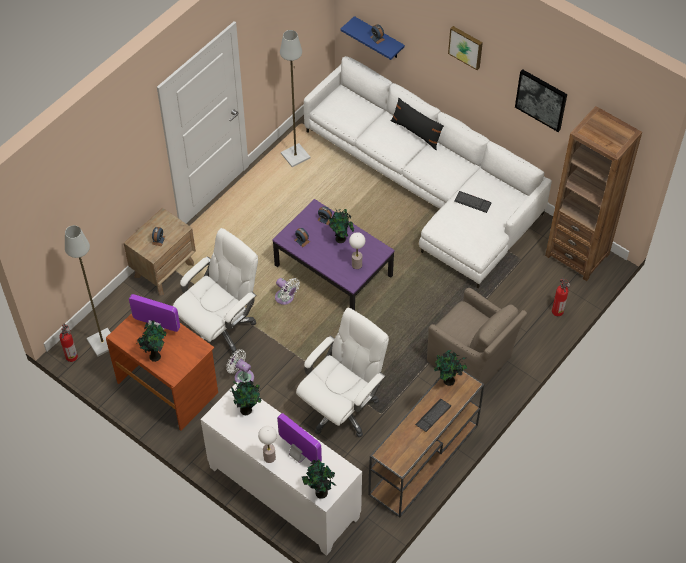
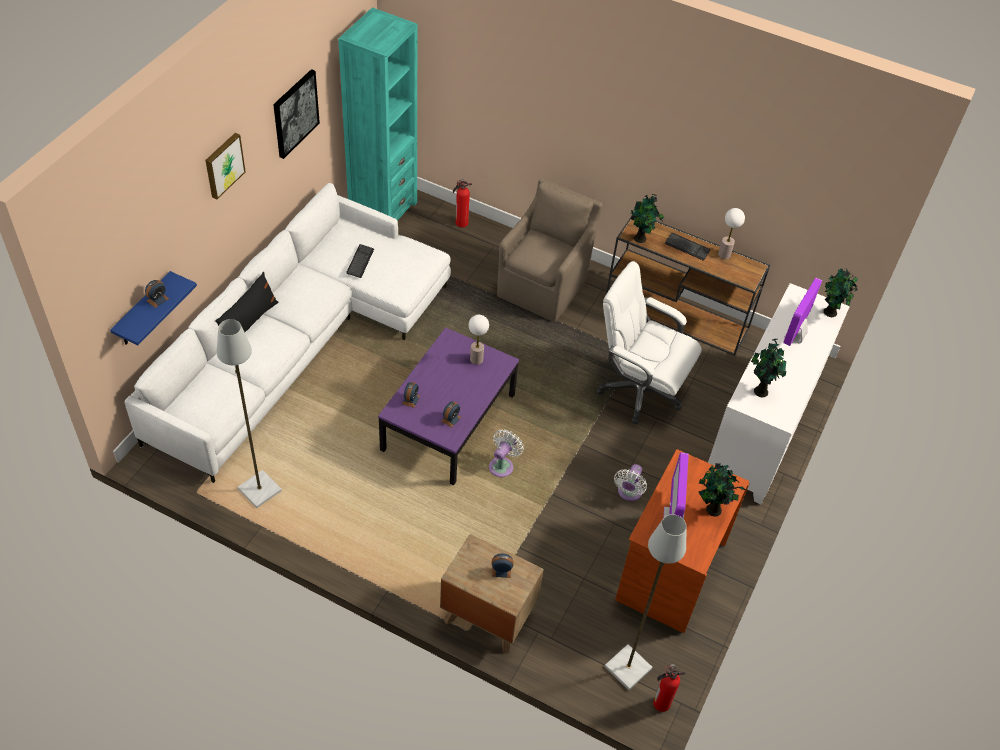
camera: 105 degrees left, 5 degrees down
white office chair [173,228,258,356] -> none
table lamp [258,426,277,463] -> table lamp moved to [718,208,745,259]
potted plant [328,209,354,243] -> none
brown bookcase [545,106,642,281] -> turquoise bookcase [338,7,417,221]

